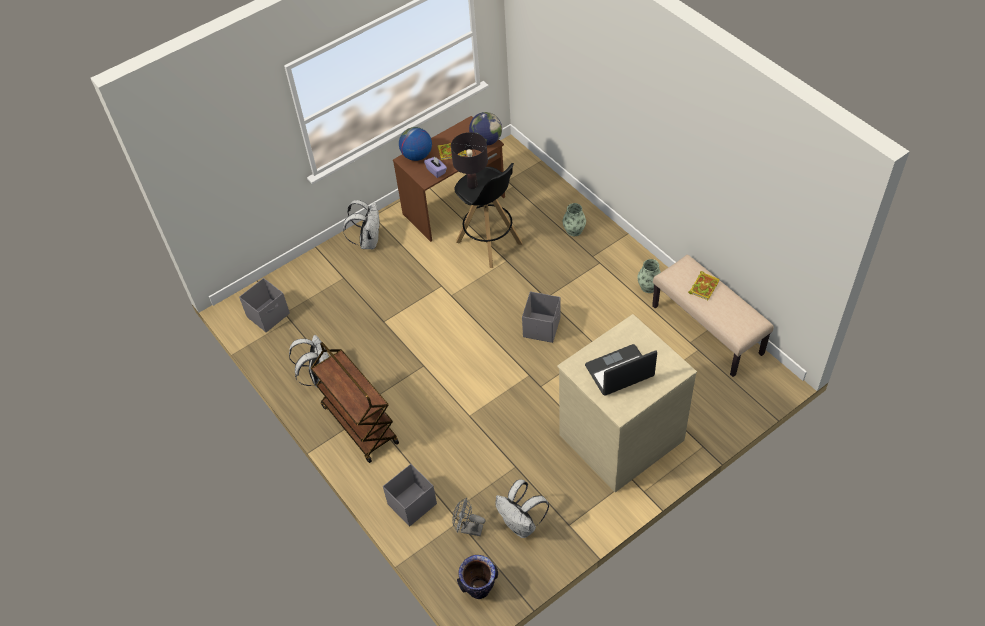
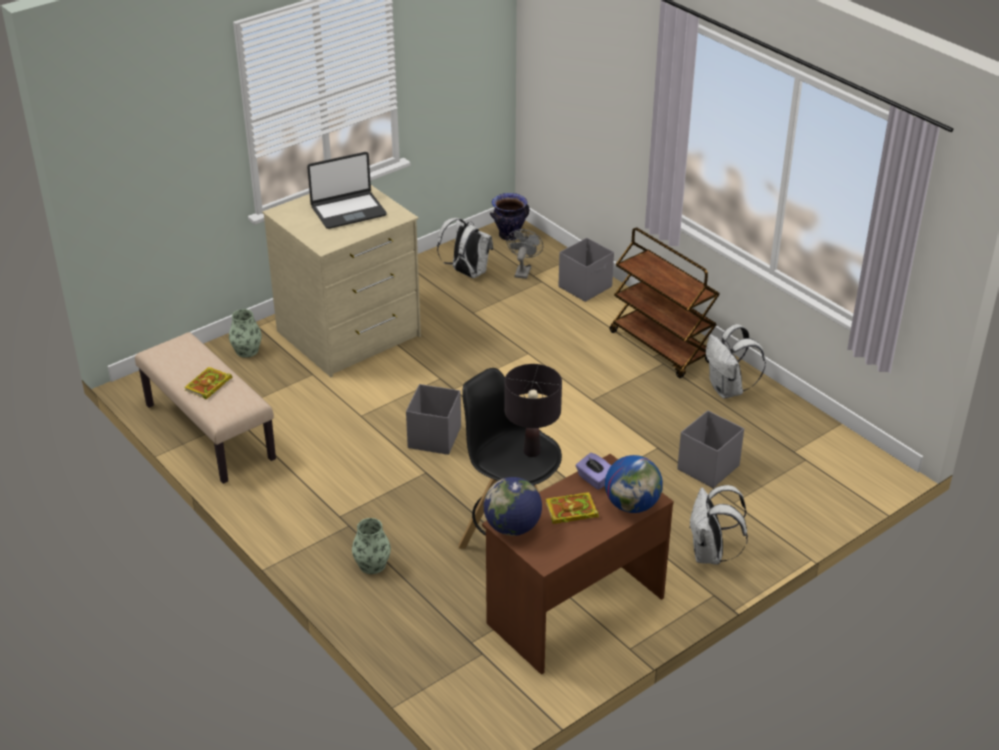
camera: 175 degrees right, 15 degrees down
grey storage box [239,278,290,332] -> grey storage box moved to [677,410,744,488]
grey fan [452,498,485,536] -> grey fan turned 90 degrees counterclockwise [507,229,543,279]
vase [638,259,661,293] -> vase moved to [229,309,262,358]

